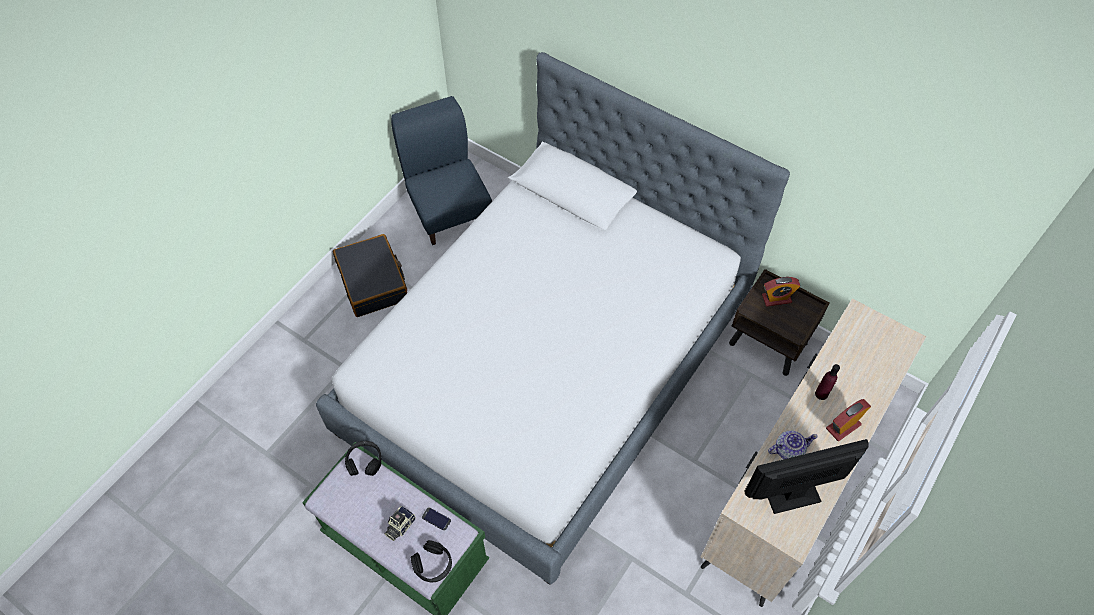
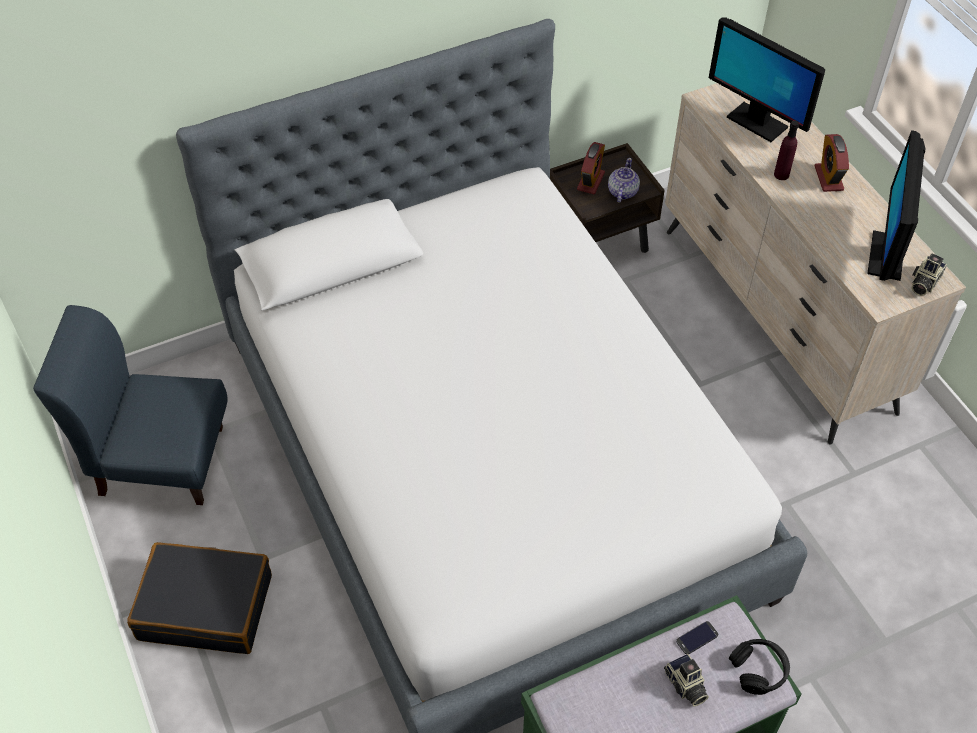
camera: 60 degrees left, 5 degrees down
black headphones [345,441,382,476] -> none
teapot [768,431,818,459] -> teapot moved to [608,158,640,202]
none -> monitor [709,17,825,142]
none -> camera [912,253,947,296]

